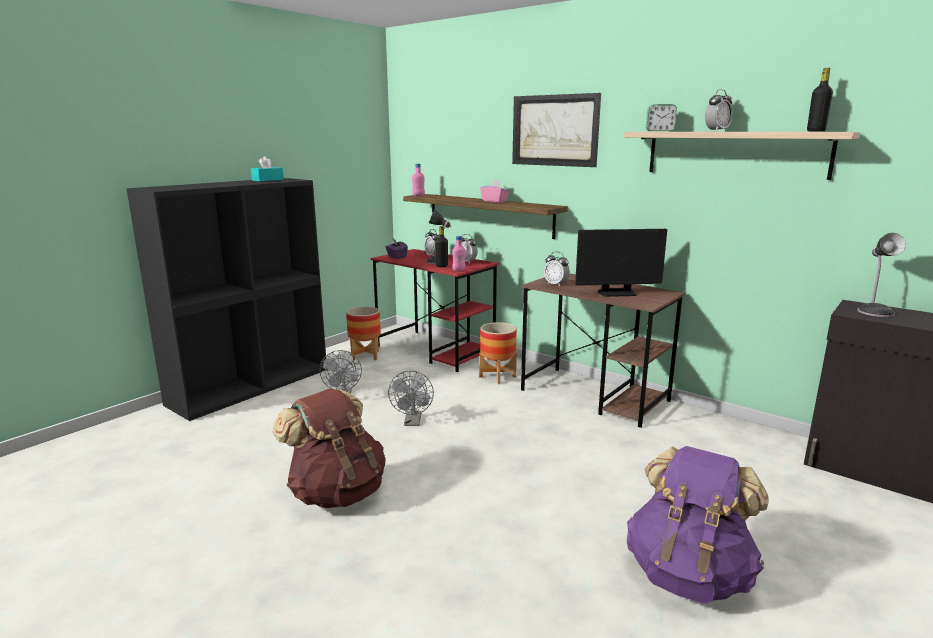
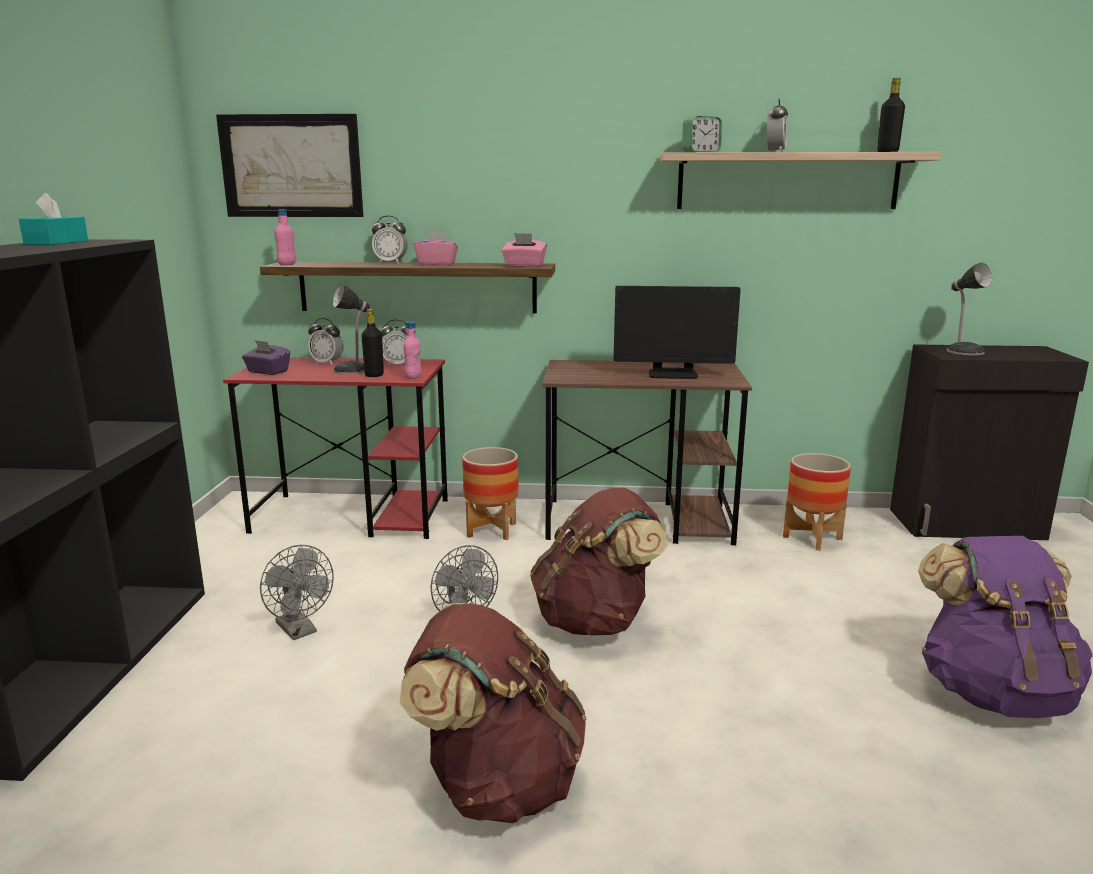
camera: 35 degrees left, 0 degrees up
planter [346,306,381,360] -> planter moved to [783,453,851,551]
picture [512,93,601,167] -> picture moved to [216,114,363,217]
alarm clock [544,252,570,287] -> alarm clock moved to [372,216,408,264]
monitor [575,229,667,297] -> monitor turned 45 degrees clockwise [614,286,741,379]
none -> pink tissue box [502,233,547,267]
none -> brown backpack [530,488,668,636]

